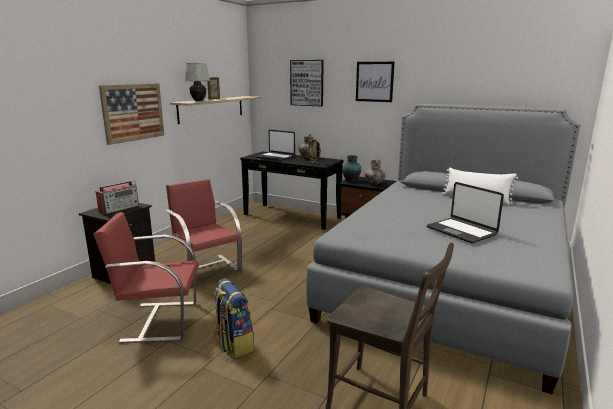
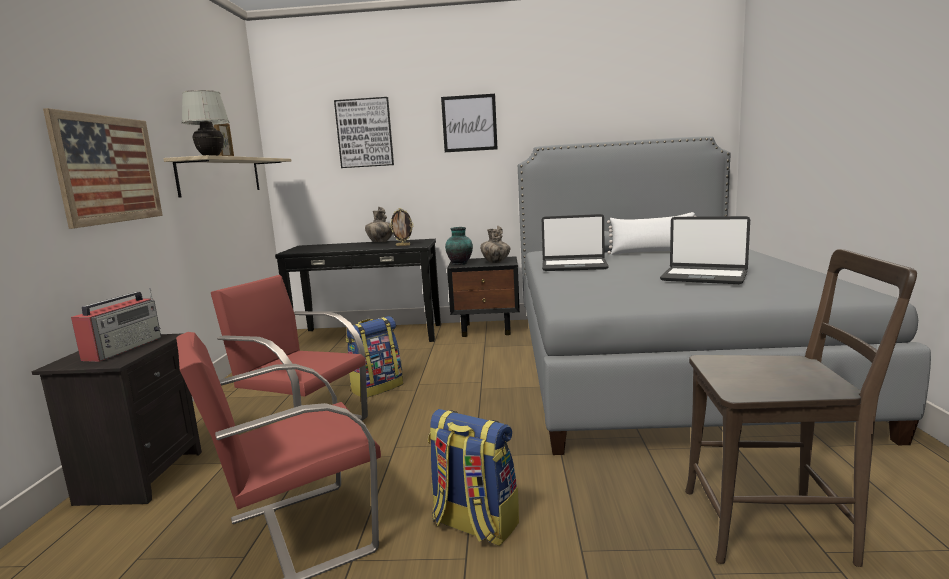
camera: 25 degrees left, 5 degrees down
laptop [255,130,295,161] -> laptop moved to [542,214,609,271]
none -> backpack [346,316,403,398]

